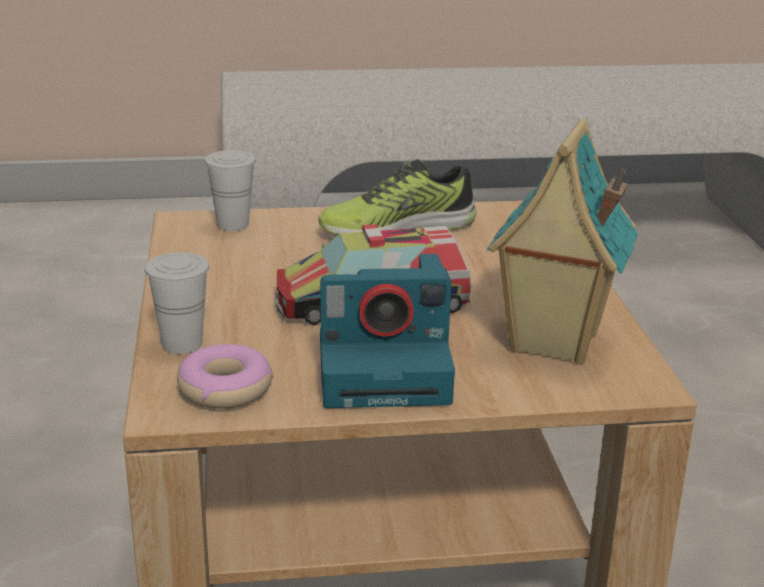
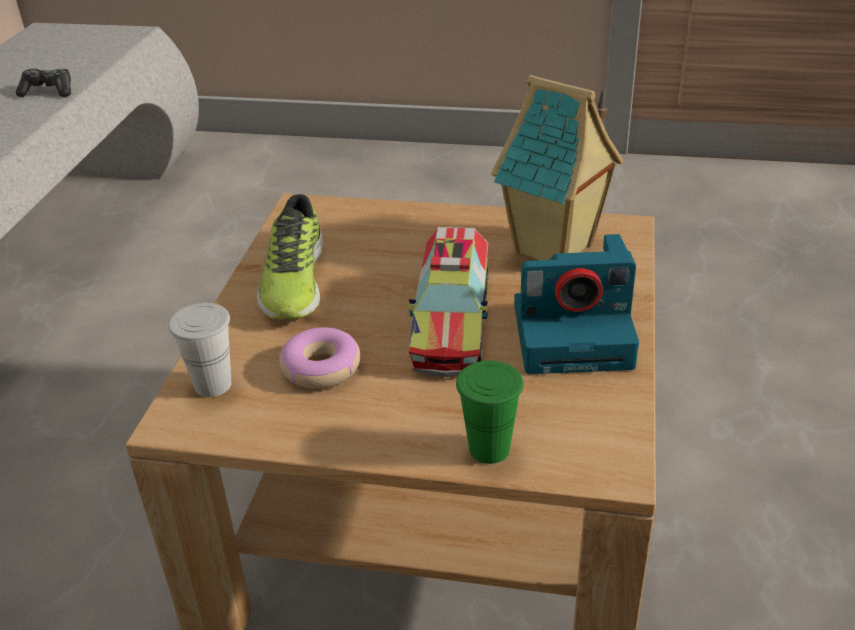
camera: 70 degrees left, 10 degrees up
white cup [144,252,210,354] -> green cup [456,361,523,464]
donut [177,344,273,409] -> donut moved to [279,327,360,389]
camera [320,254,455,408] -> camera turned 75 degrees clockwise [514,234,639,374]
none -> game controller [16,69,71,97]

